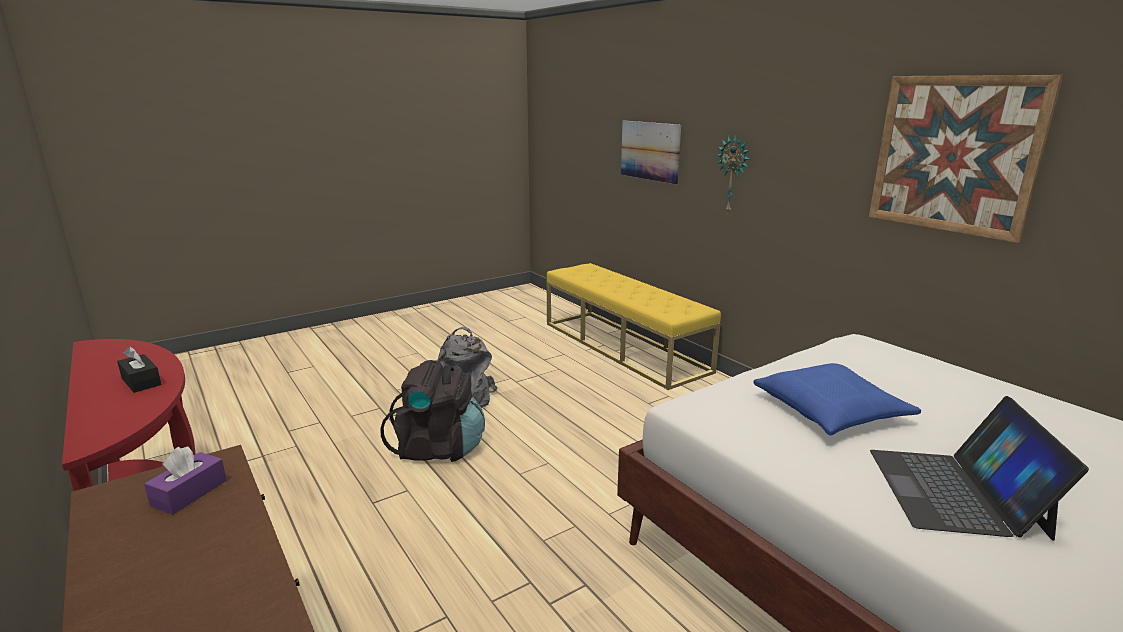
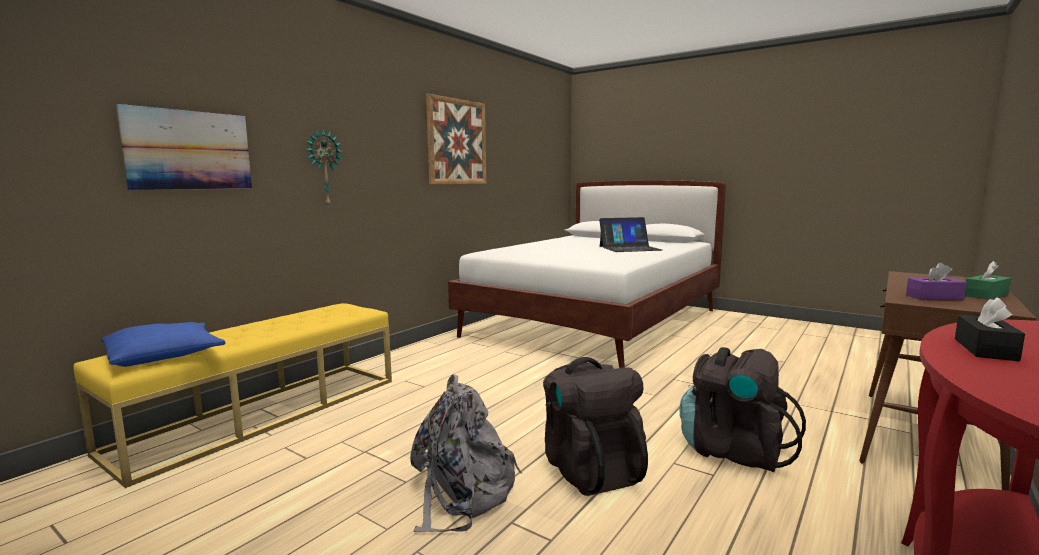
camera: 110 degrees left, 10 degrees down
blue pillow [753,363,921,435] -> blue pillow moved to [101,322,225,367]
none -> black backpack [680,347,806,472]
none -> green tissue box [965,261,1011,300]

